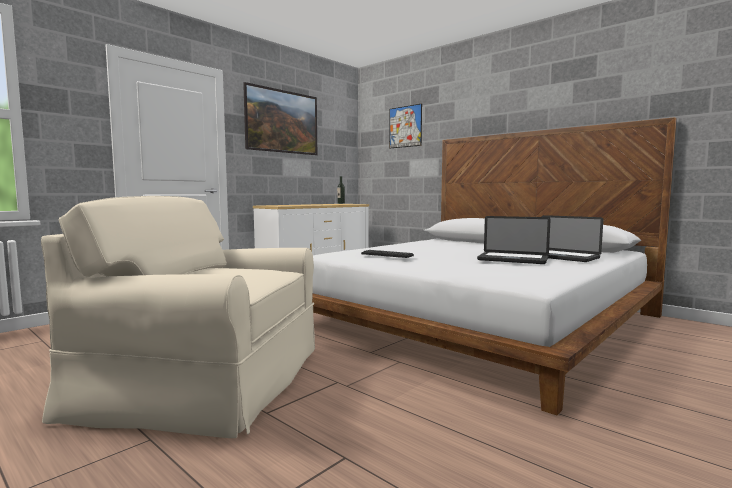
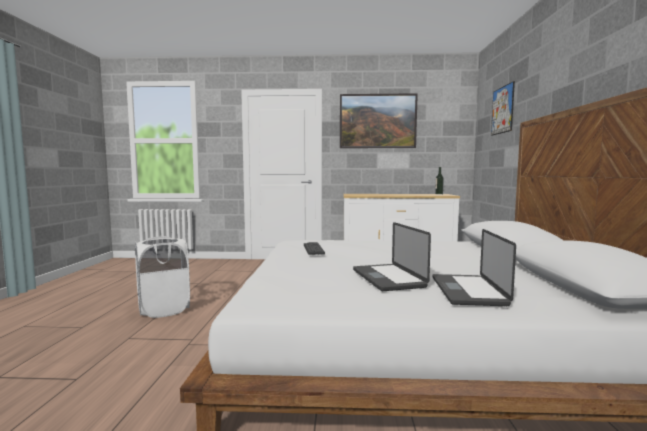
camera: 50 degrees right, 0 degrees up
beige armchair [41,196,315,438] -> white laundry basket [135,236,190,318]

